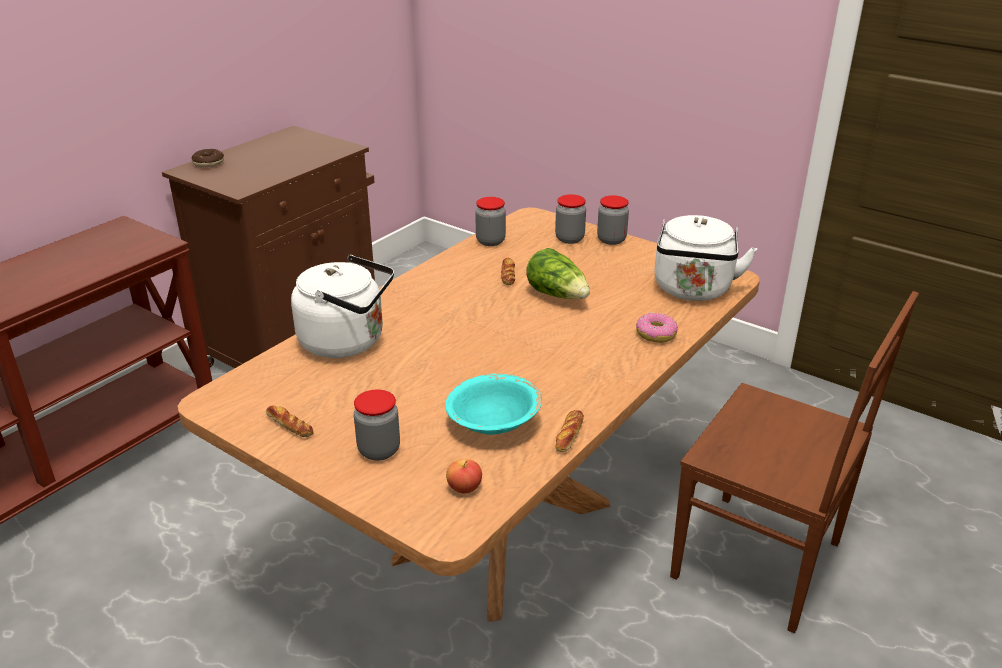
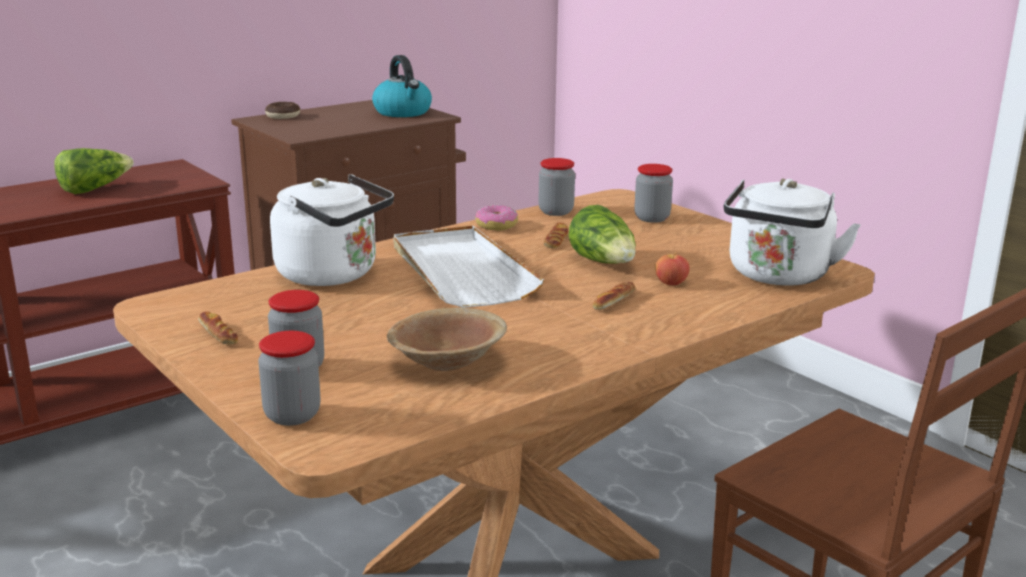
camera: 15 degrees right, 10 degrees down
turquoise bowl [445,374,542,435] -> brown bowl [387,307,507,371]
apple [446,459,482,493] -> apple moved to [655,252,690,285]
bread [555,410,584,452] -> bread moved to [593,282,635,310]
jar [597,195,629,245] -> jar moved to [258,331,321,426]
donut [636,313,678,343] -> donut moved to [476,205,518,231]
none -> lettuce [54,148,134,194]
none -> kettle [372,55,432,117]
none -> white tray [394,226,544,307]

